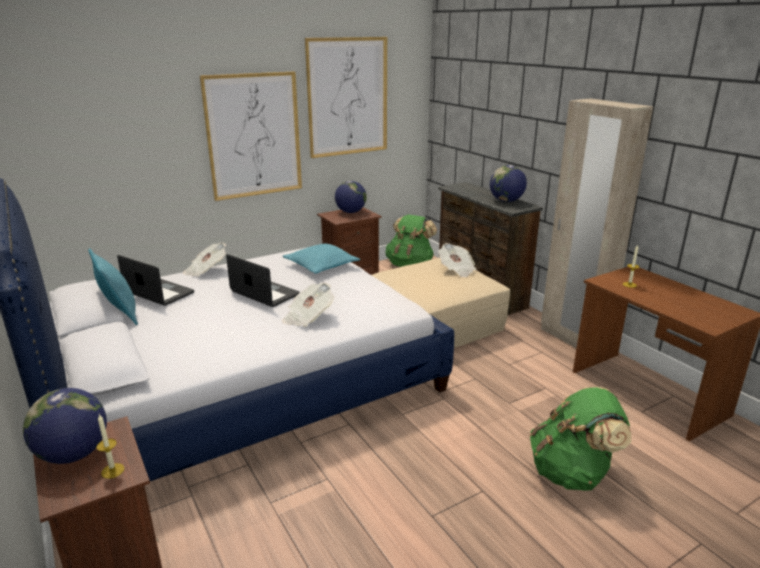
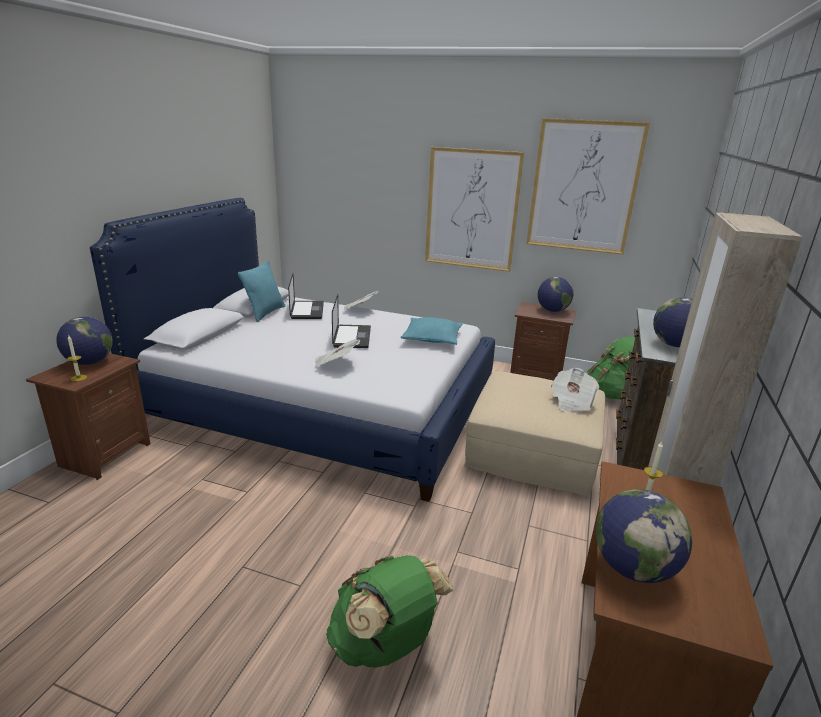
camera: 50 degrees right, 0 degrees up
none -> globe [596,489,692,583]

